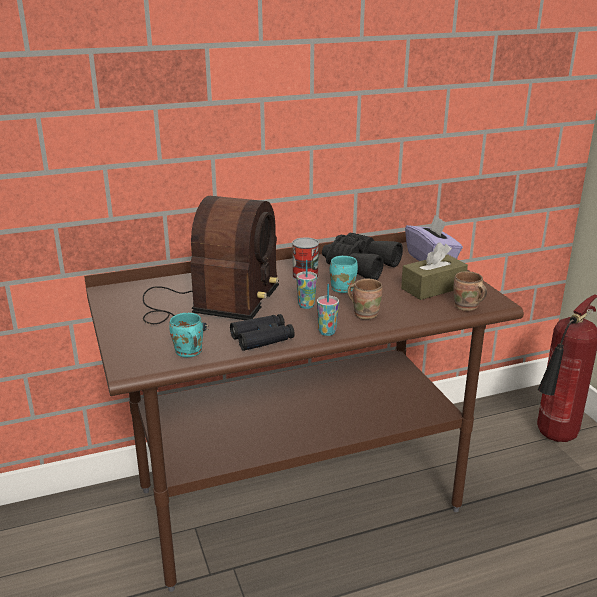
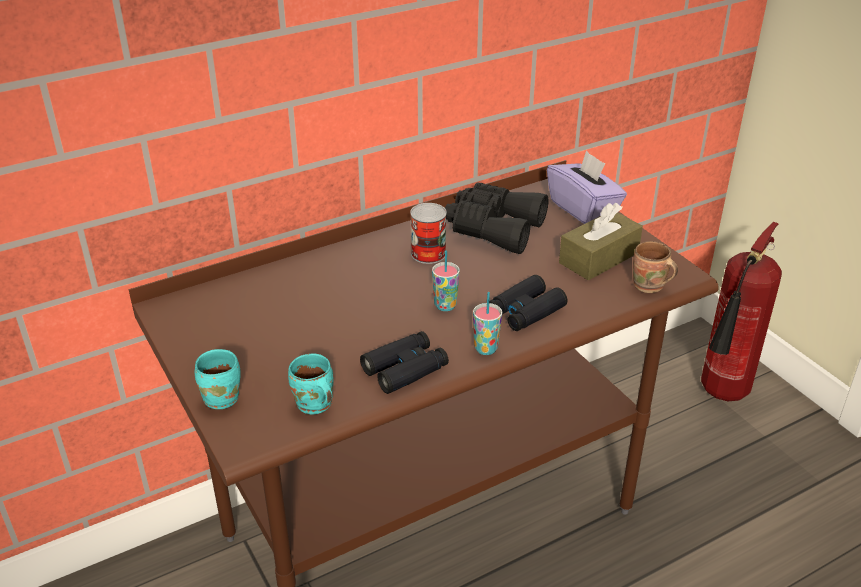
camera: 10 degrees left, 10 degrees up
radio [143,196,279,331] -> none
turquoise mug [330,256,358,293] -> turquoise mug moved to [195,349,241,409]
brown mug [347,278,383,319] -> black binoculars [489,275,568,331]

